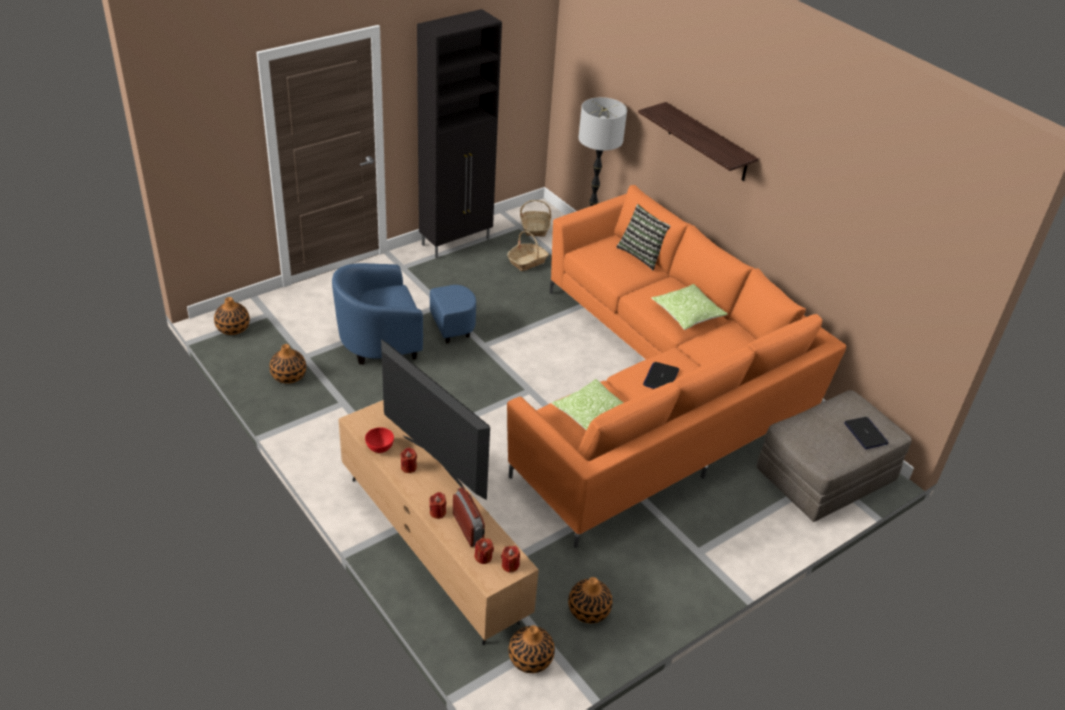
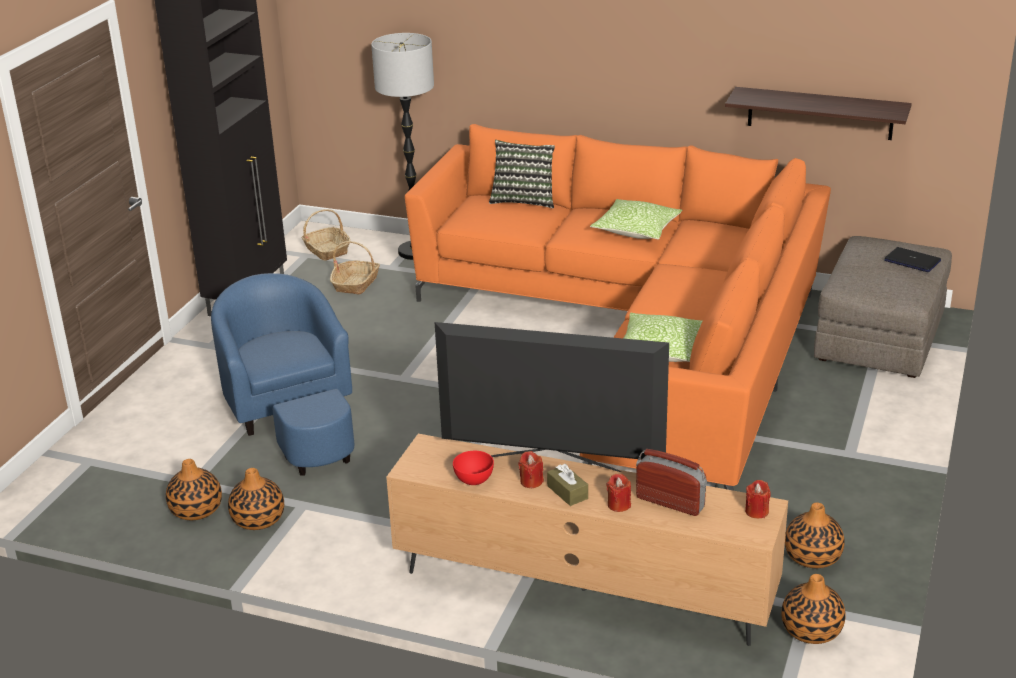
camera: 30 degrees left, 10 degrees down
vase [214,297,250,335] -> vase moved to [228,468,284,530]
blue armchair [332,263,476,365] -> blue armchair turned 120 degrees clockwise [211,273,354,476]
red candle [474,538,494,564] -> none
shelf [638,102,758,181] -> shelf moved to [725,87,912,140]
laptop [643,362,679,389] -> none
none -> brown tissue box [547,464,588,506]

